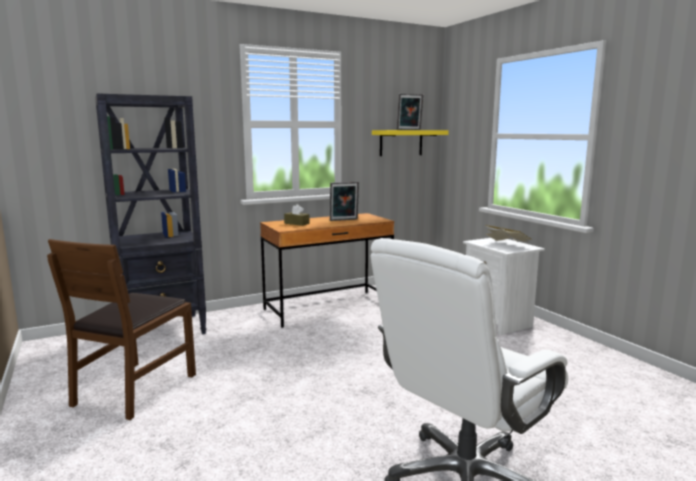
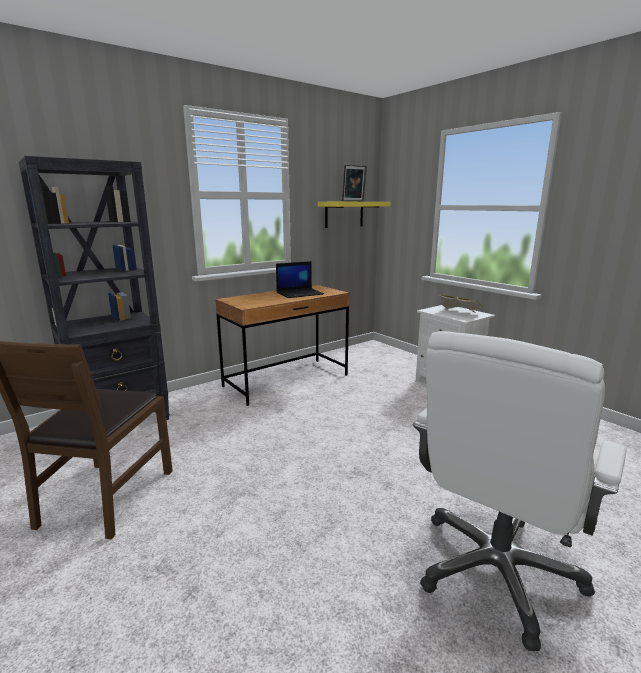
camera: 10 degrees left, 5 degrees up
brown tissue box [284,204,310,226] -> none
picture frame [330,182,359,221] -> laptop [276,261,324,298]

